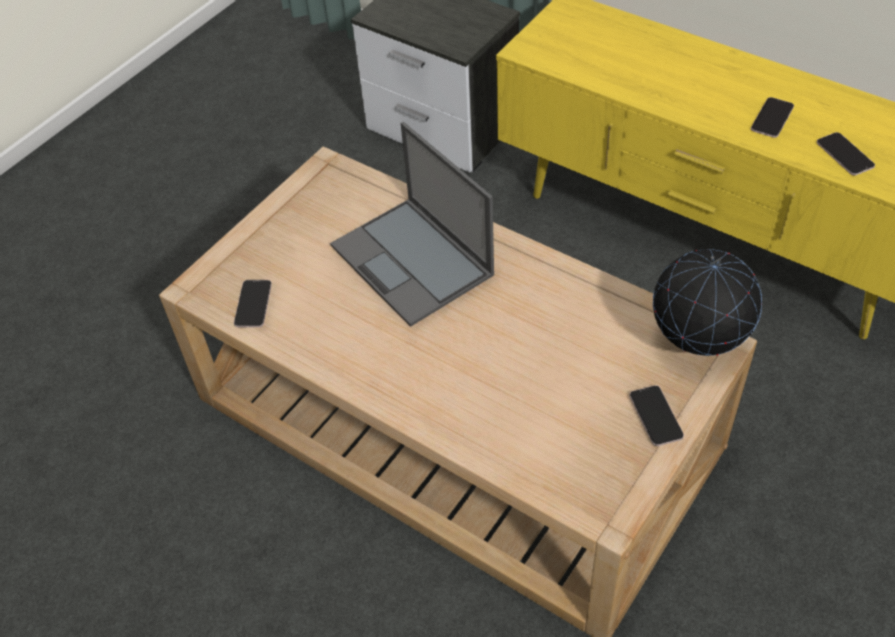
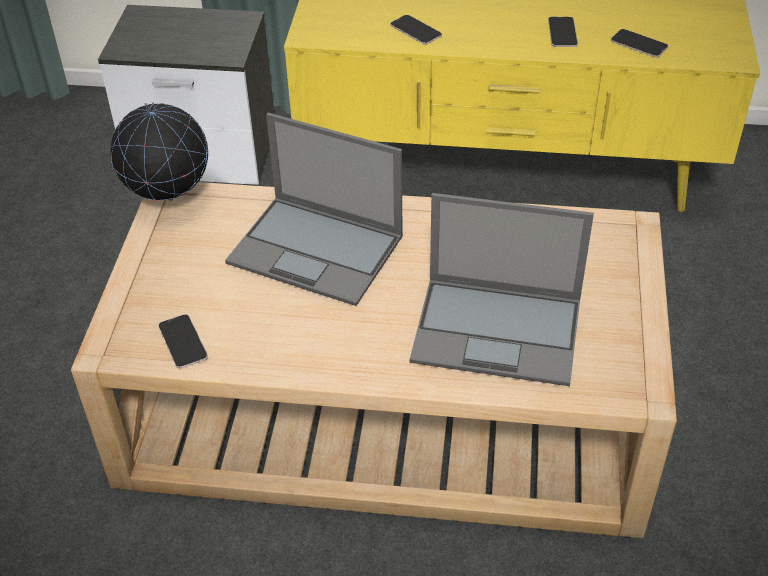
camera: 30 degrees left, 5 degrees down
phone [629,385,684,446] -> phone moved to [390,15,442,45]
globe [653,249,762,356] -> globe moved to [110,102,208,201]
none -> laptop [410,193,594,386]

